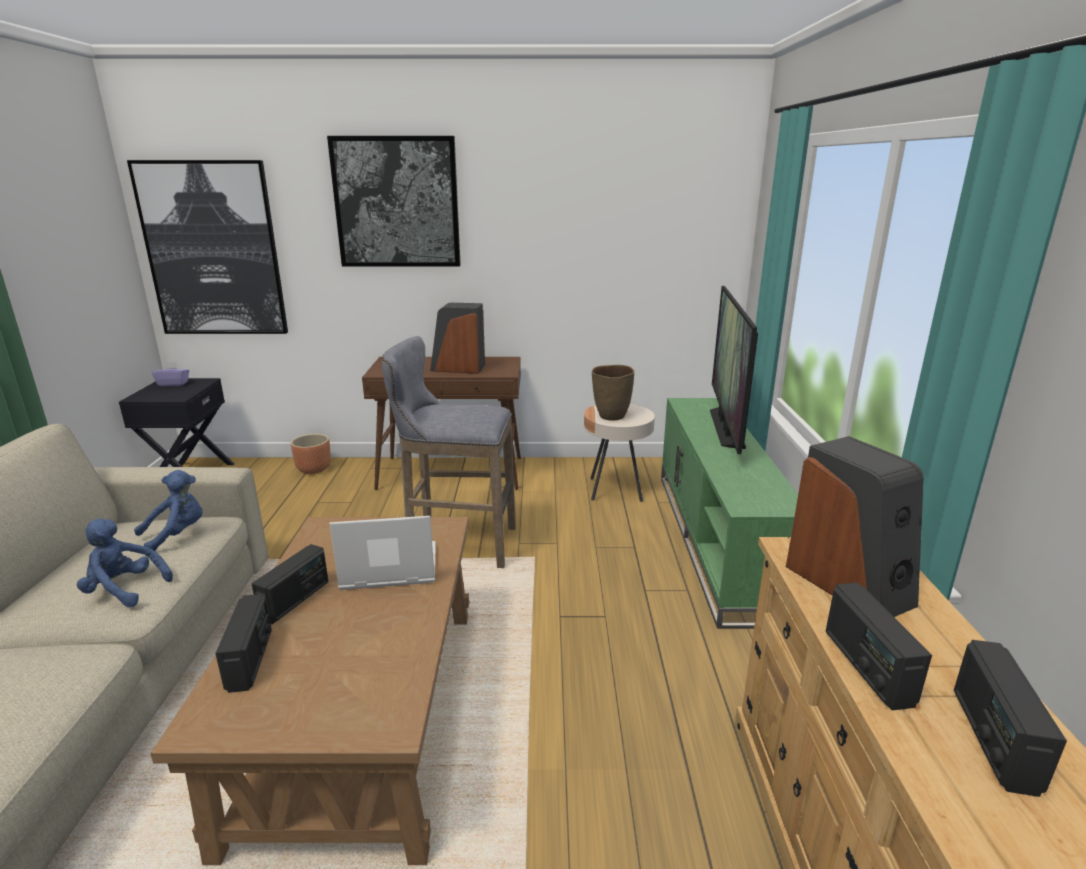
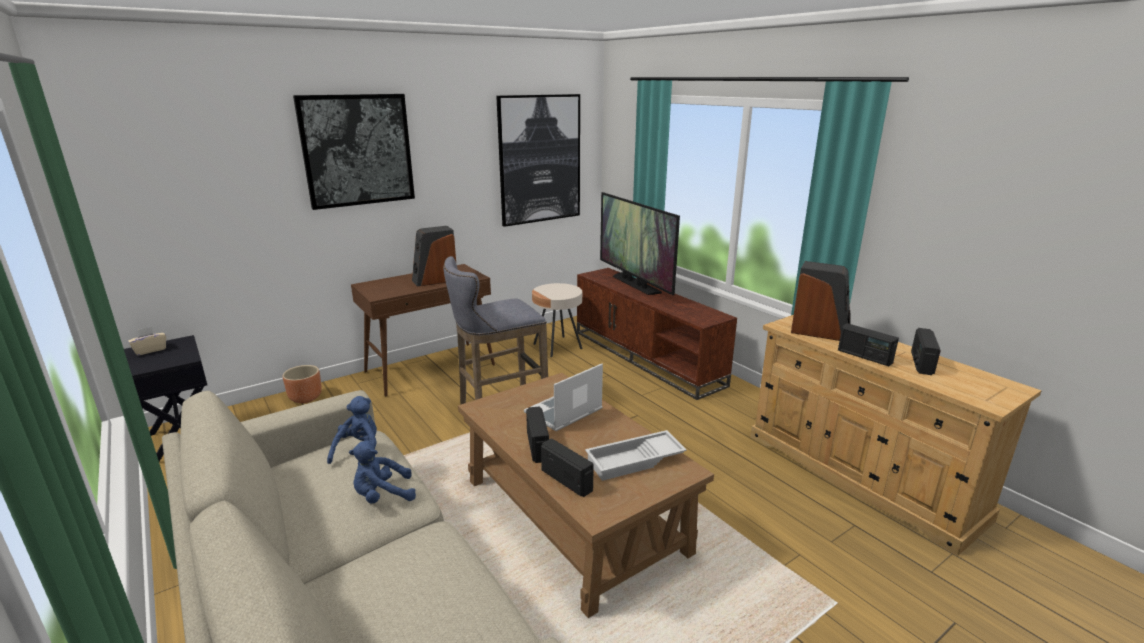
camera: 35 degrees left, 0 degrees up
picture [127,160,288,334] -> picture moved to [496,94,580,227]
purple tissue box [151,361,189,386] -> beige tissue box [128,326,166,355]
brown vase [592,365,634,421] -> none
green tv stand [661,398,798,629] -> brown tv stand [577,268,737,400]
radio [954,640,1067,797] -> radio turned 45 degrees clockwise [911,328,941,375]
none -> white tray [585,430,687,481]

